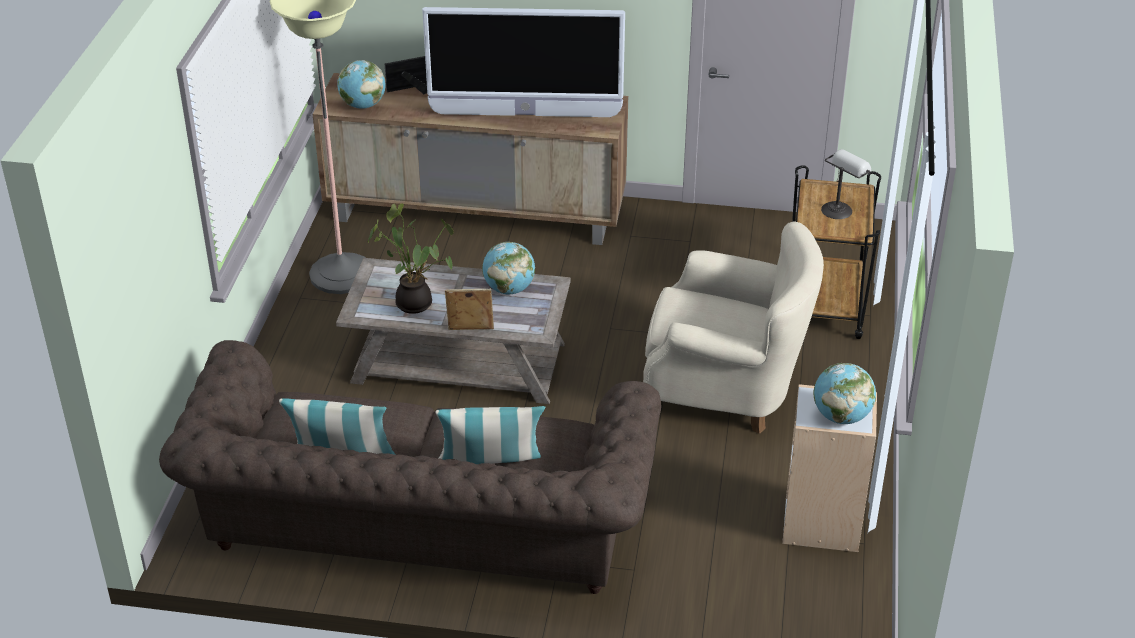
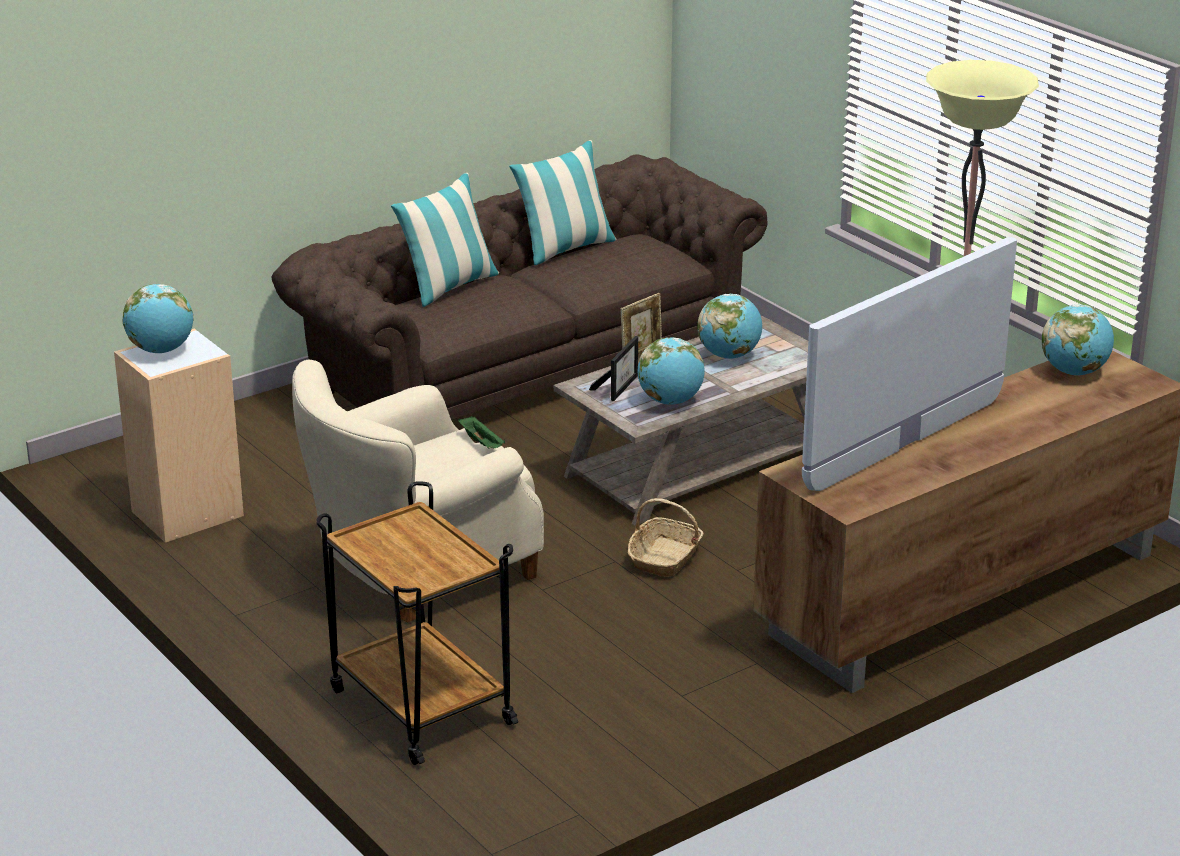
camera: 135 degrees right, 10 degrees down
potted plant [368,204,454,314] -> globe [697,294,762,359]
picture frame [385,56,427,94] -> picture frame moved to [589,336,638,401]
table lamp [821,149,871,219] -> none
none -> green tray [458,416,505,449]
none -> basket [628,498,704,577]

